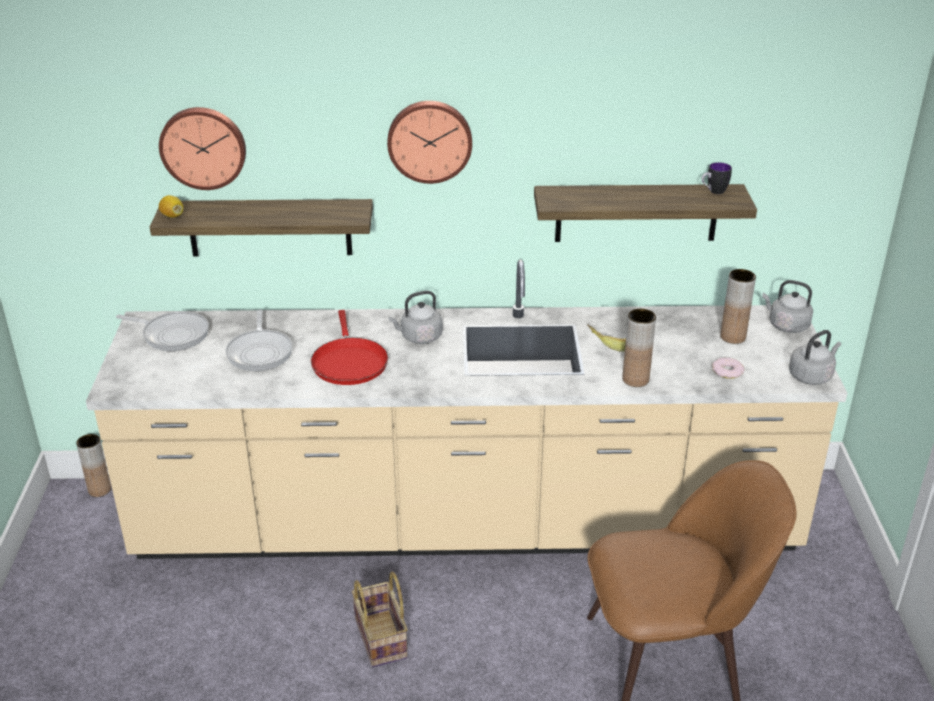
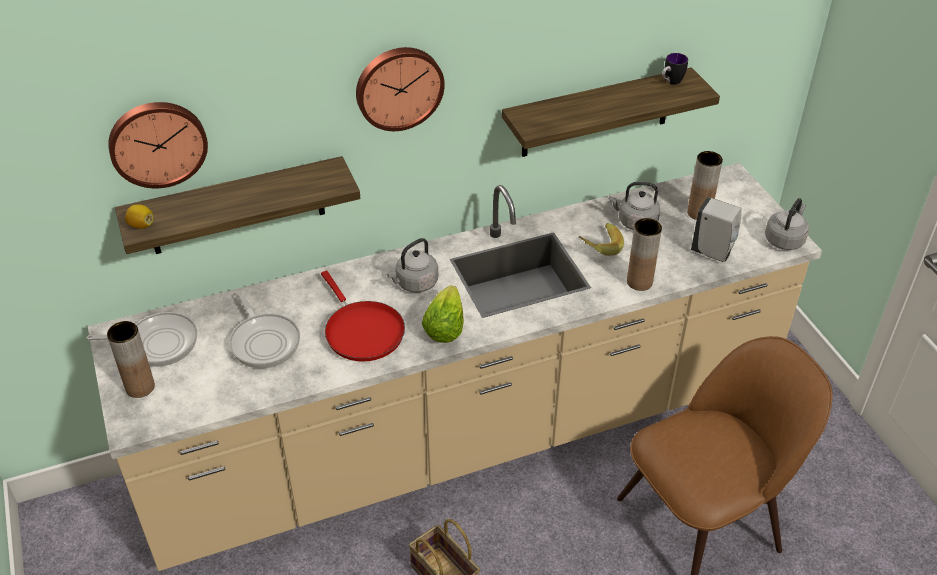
camera: 20 degrees left, 10 degrees up
brown vase [76,434,111,497] -> brown vase moved to [107,321,155,398]
donut [712,358,745,379] -> white soap dispenser [691,197,741,262]
grey kettle [762,280,813,333] -> grey kettle moved to [609,182,660,230]
none -> lettuce [422,285,464,343]

